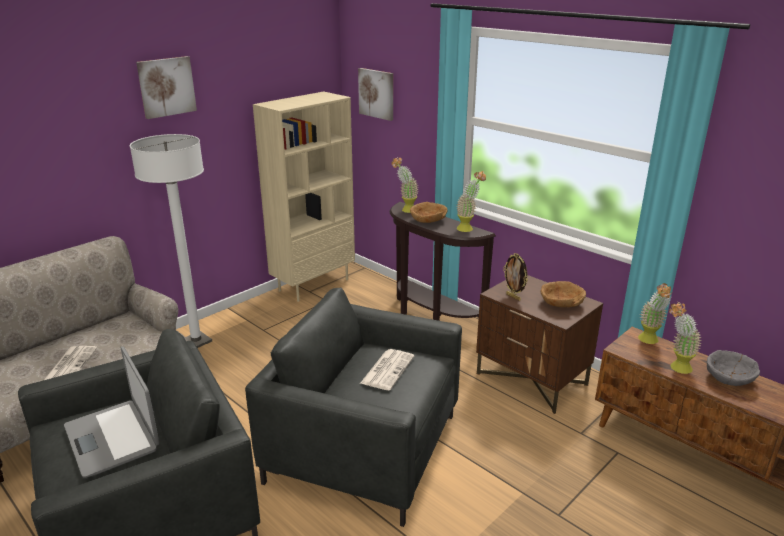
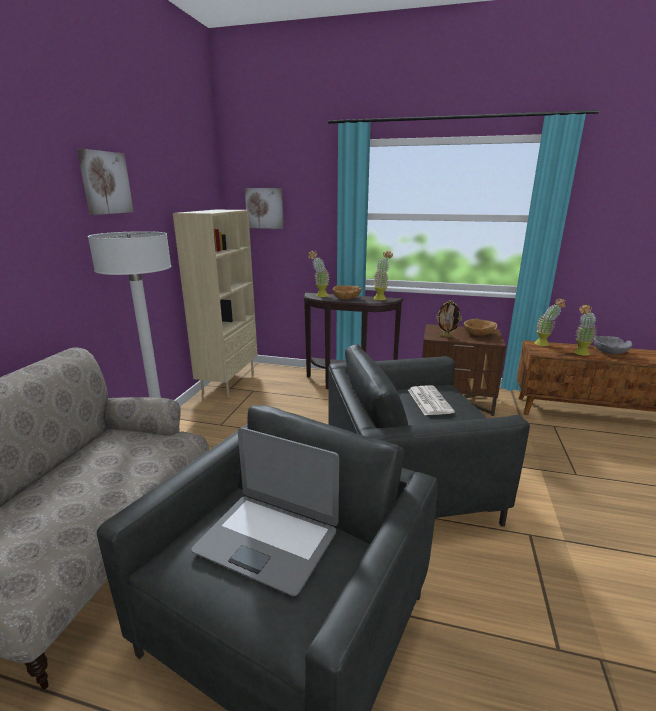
camera: 30 degrees left, 5 degrees down
newspaper [44,346,97,380] -> none

